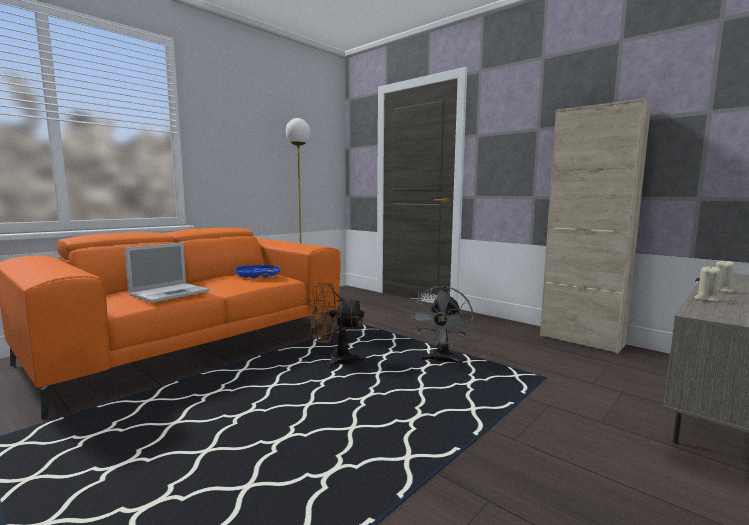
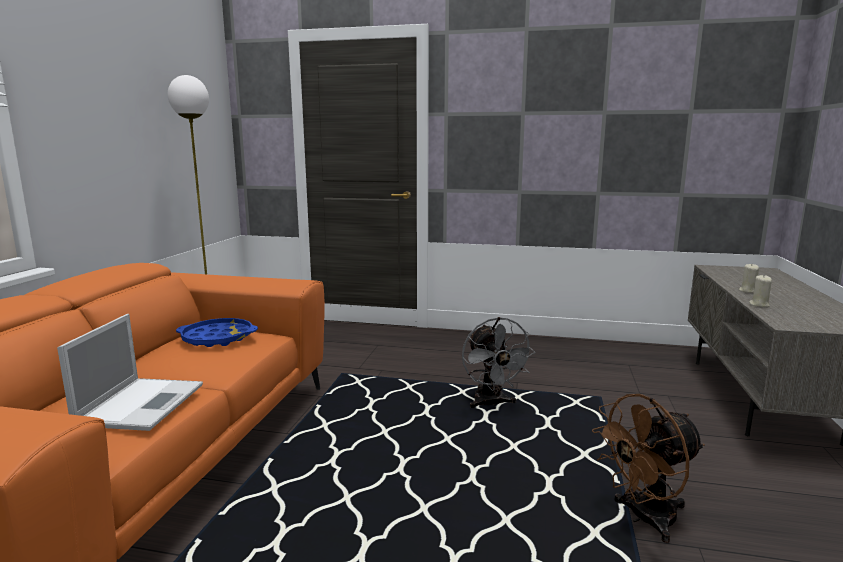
camera: 30 degrees left, 5 degrees up
brown fan [308,283,366,367] -> brown fan moved to [592,394,705,543]
beige cabinet [540,98,651,354] -> none

